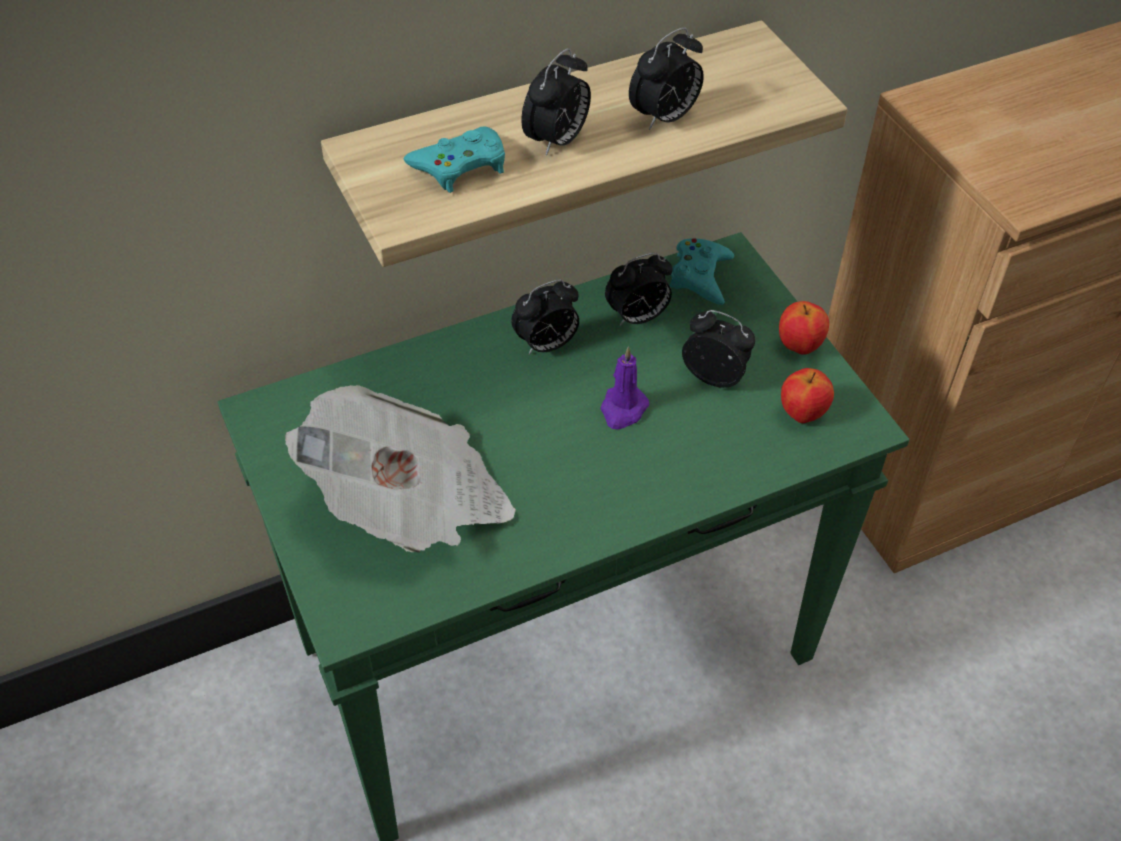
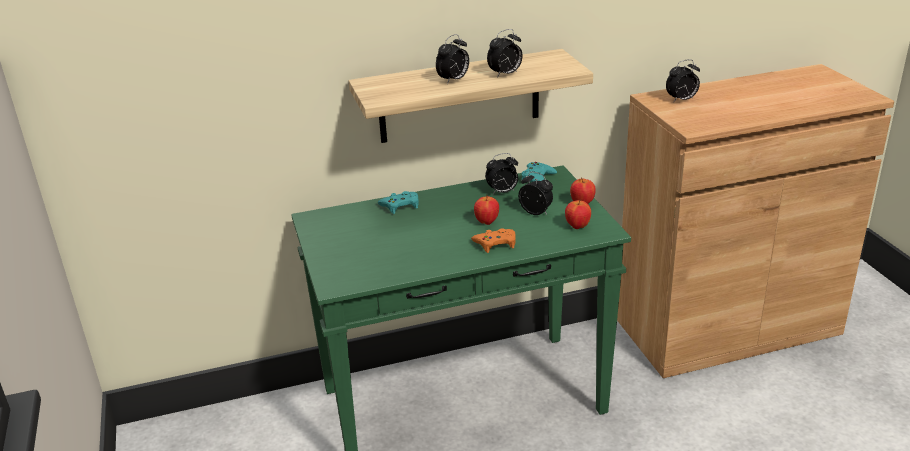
camera: 10 degrees right, 20 degrees down
newspaper [285,385,516,553] -> none
turquoise game controller [404,126,505,193] -> turquoise game controller moved to [378,191,419,214]
alarm clock [511,280,579,354] -> alarm clock moved to [666,59,700,103]
purple candle [600,346,649,430] -> apple [474,195,499,225]
none -> orange game controller [471,228,516,253]

